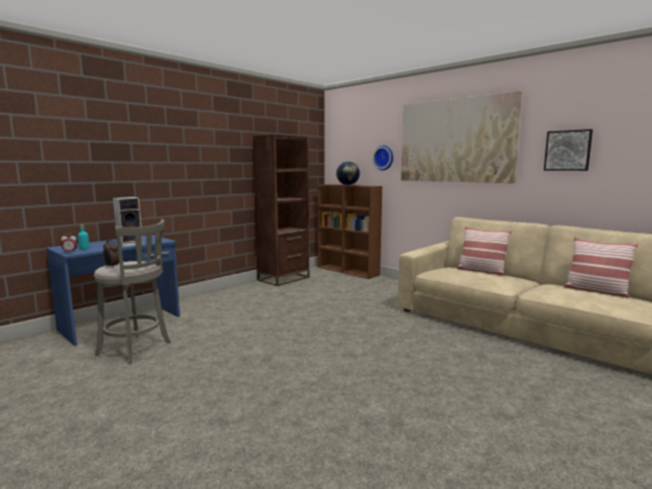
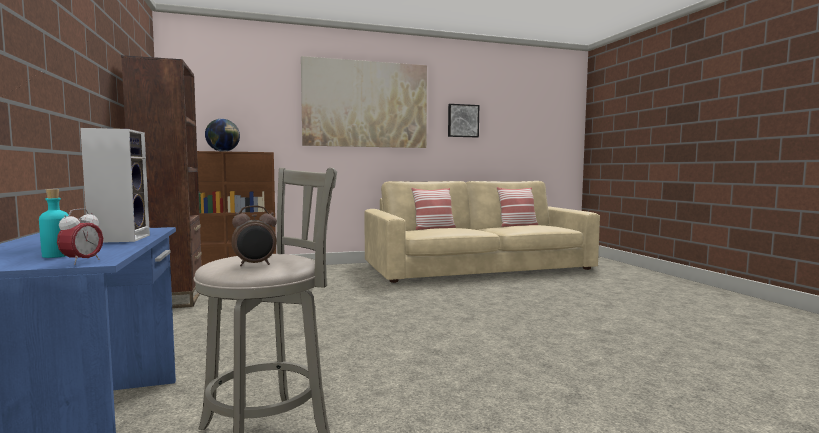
camera: 60 degrees left, 5 degrees down
wall clock [373,145,393,170] -> none

